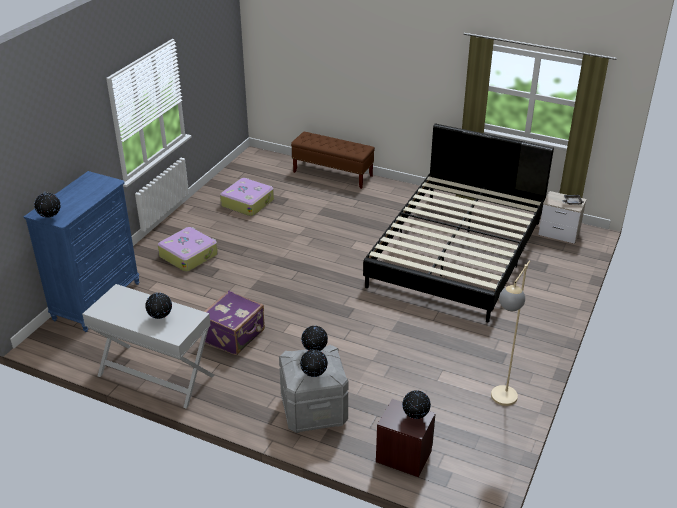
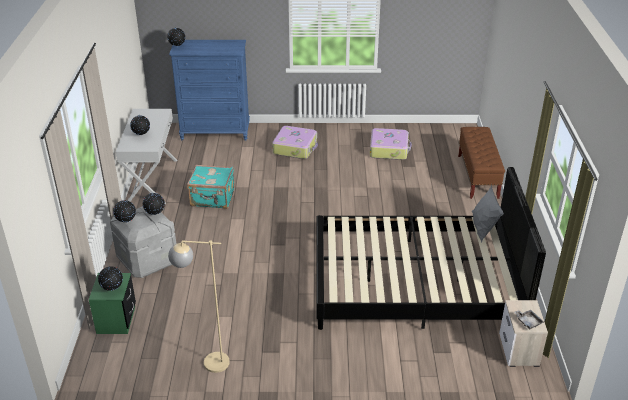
camera: 65 degrees right, 0 degrees up
purple suitcase [204,290,265,355] -> turquoise suitcase [187,165,235,209]
brown nightstand [376,399,436,477] -> green nightstand [89,273,136,334]
none -> grey pillow [472,185,504,243]

